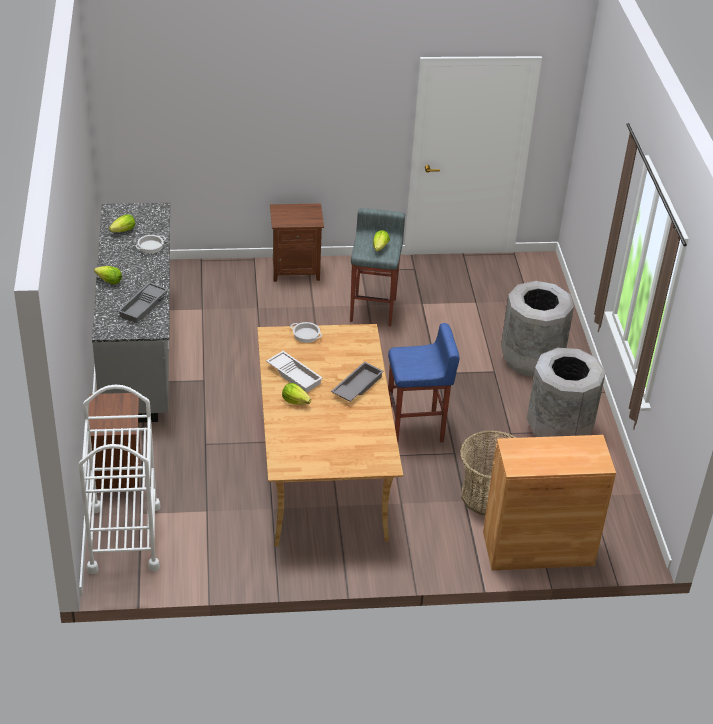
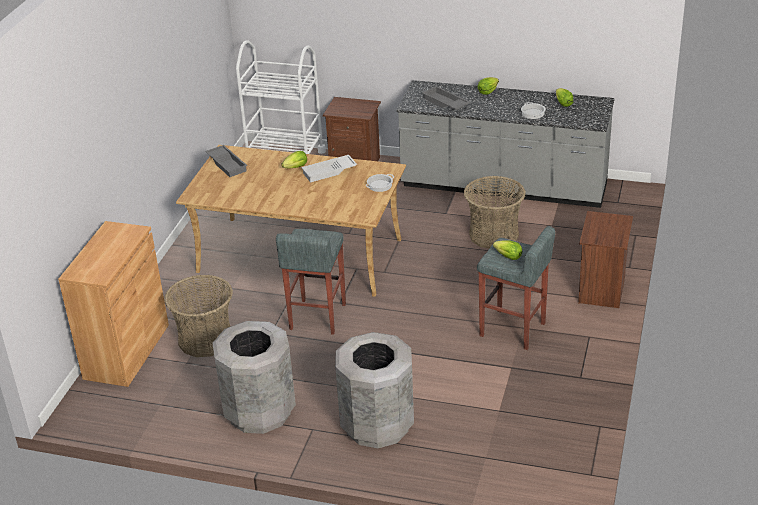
camera: 115 degrees right, 5 degrees down
grey tray [331,362,384,402] -> grey tray moved to [205,145,247,177]
blue stool [388,323,460,442] -> grey stool [276,229,346,335]
none -> basket [464,176,526,249]

